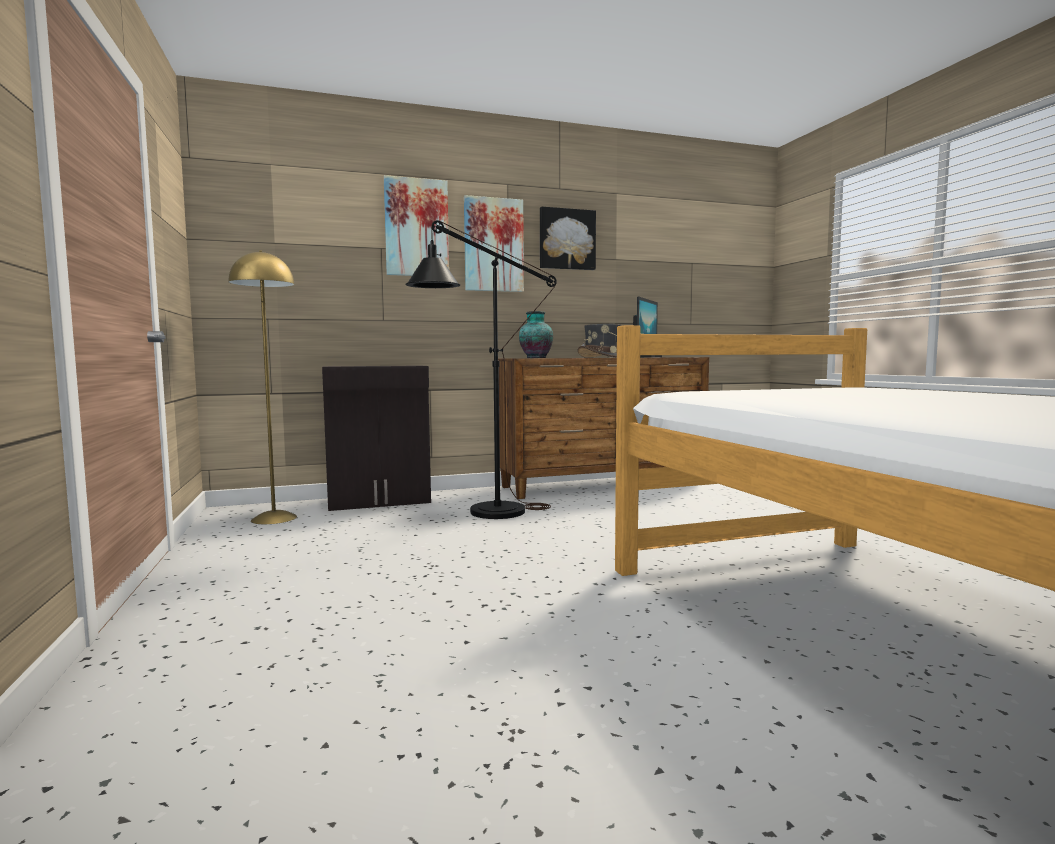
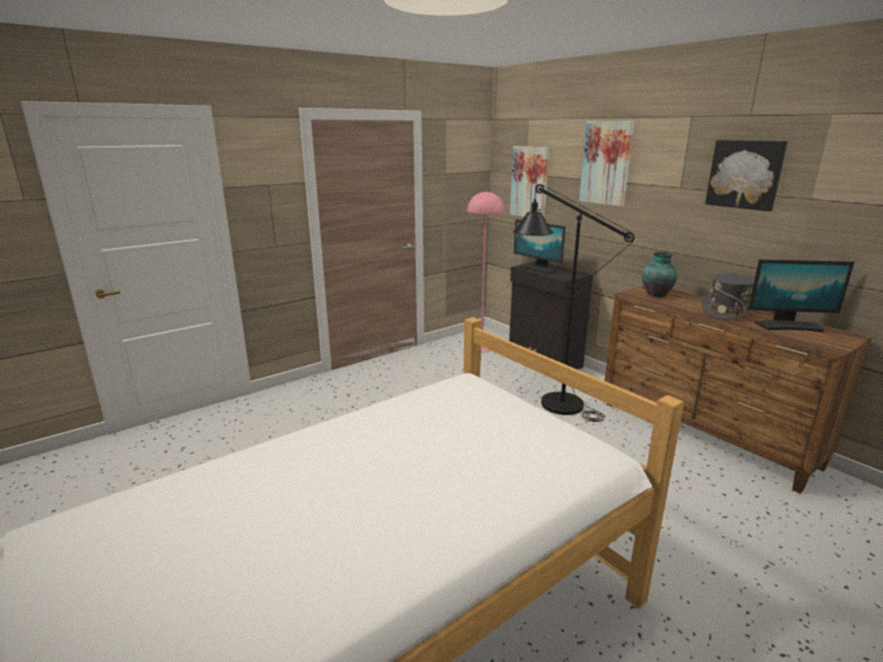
camera: 70 degrees right, 15 degrees up
yellow floor lamp [229,250,297,524] -> pink floor lamp [467,191,504,352]
picture [464,195,524,292] -> picture moved to [510,146,549,218]
none -> monitor [514,219,566,274]

